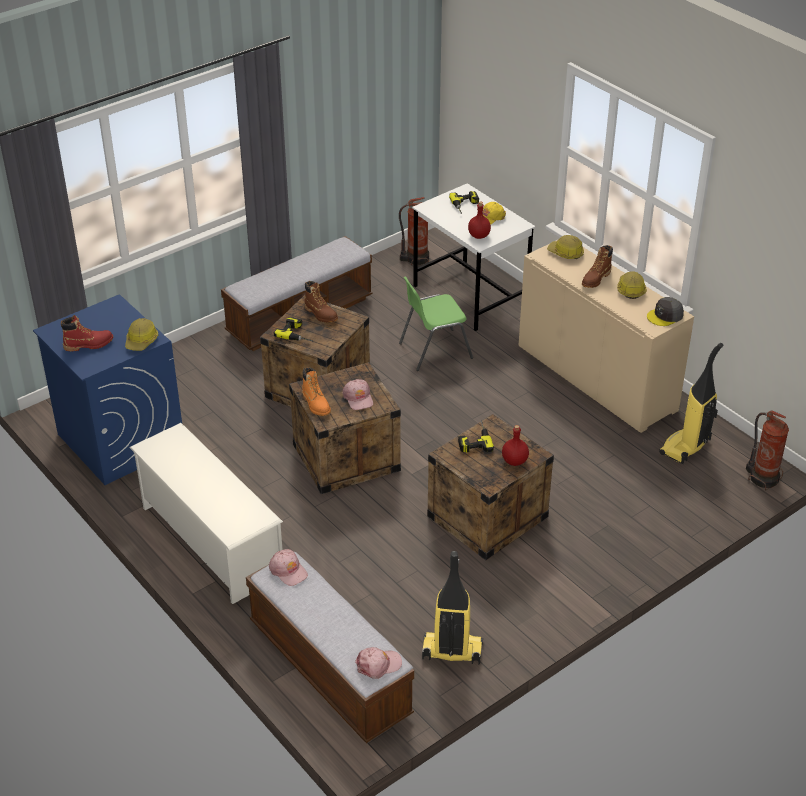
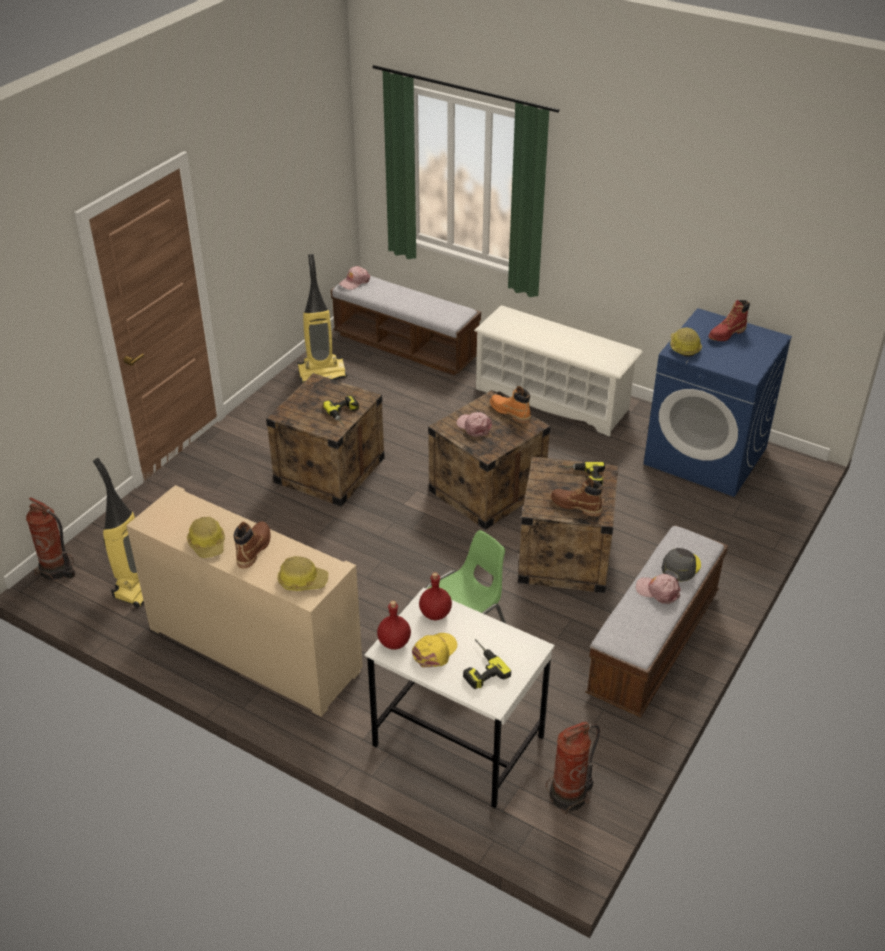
camera: 160 degrees right, 0 degrees up
pink cap [269,549,308,586] -> pink cap moved to [636,574,681,604]
red bottle [502,425,529,466] -> red bottle moved to [377,601,411,650]
grey cap [647,297,684,326] -> grey cap moved to [662,548,701,581]

